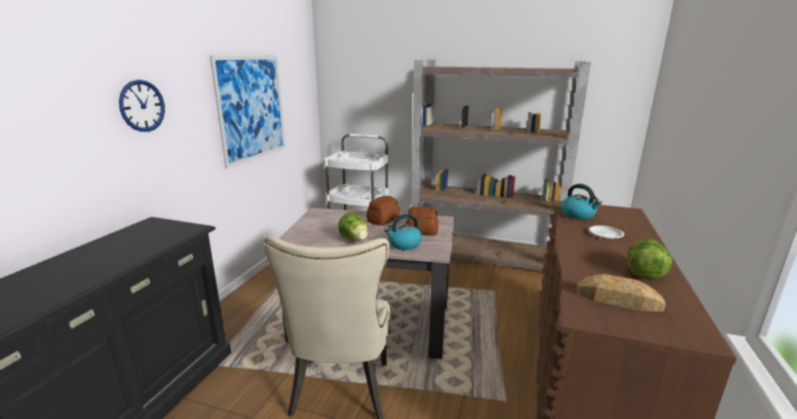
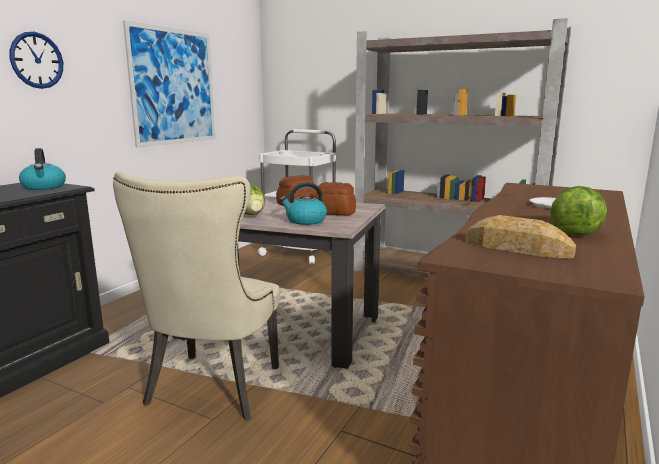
camera: 10 degrees right, 5 degrees down
kettle [561,184,602,220] -> kettle moved to [19,148,66,190]

